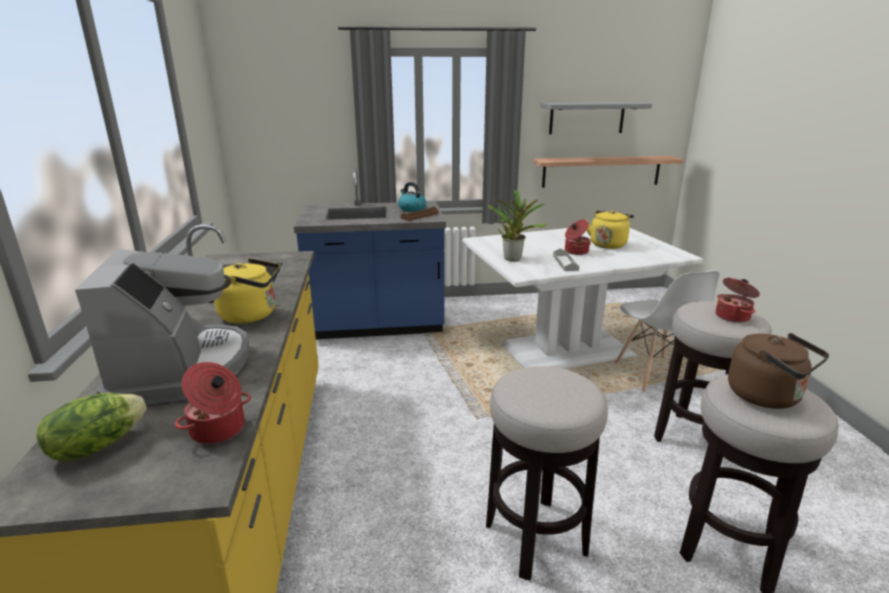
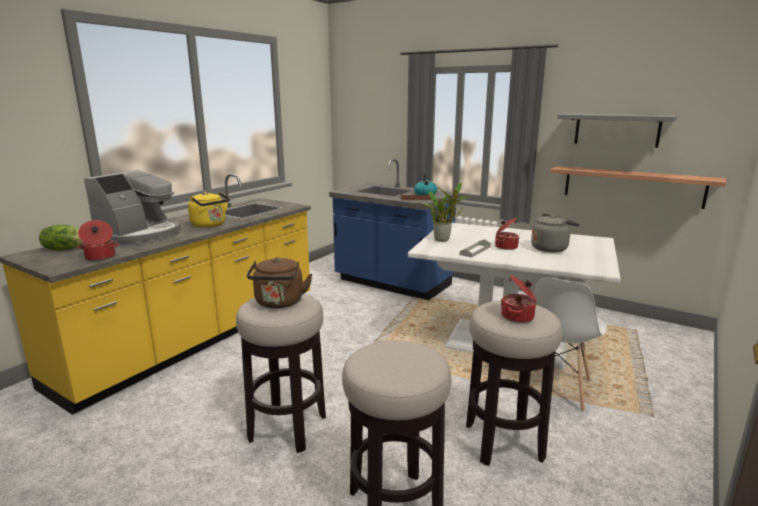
camera: 40 degrees right, 5 degrees down
yellow kettle [587,210,634,249] -> grey kettle [531,213,579,253]
brown kettle [728,333,829,409] -> brown kettle moved to [247,257,312,309]

